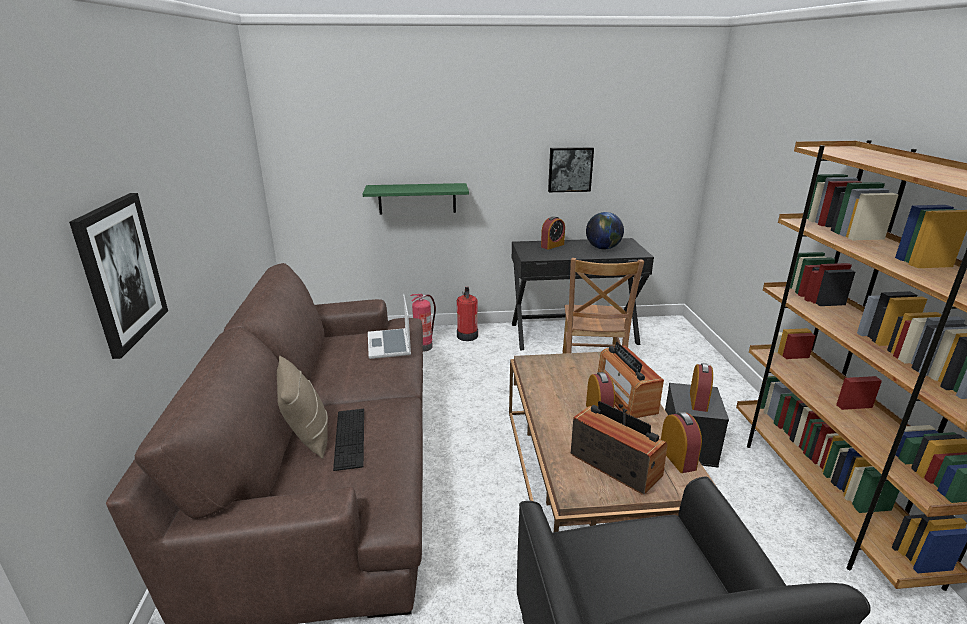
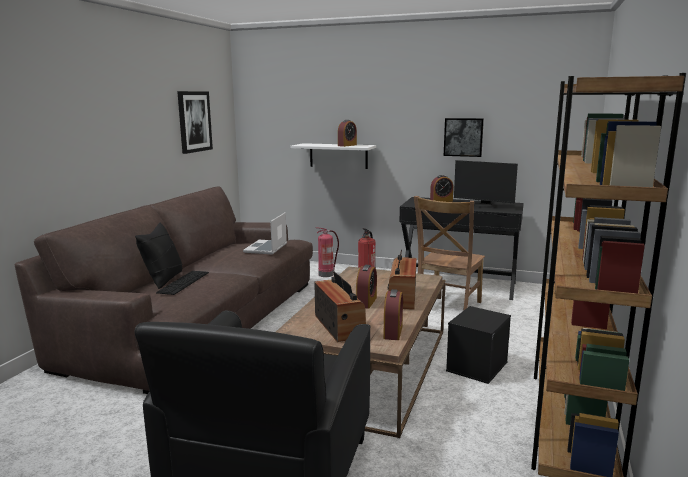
camera: 25 degrees right, 10 degrees down
picture [69,193,168,359] -> picture moved to [177,91,213,154]
beige pillow [277,356,328,459] -> black pillow [135,223,183,289]
green shelf [363,183,469,214] -> white shelf [290,143,376,169]
globe [586,212,624,249] -> monitor [454,160,518,208]
alarm clock [690,363,713,412] -> alarm clock moved to [338,120,357,147]

